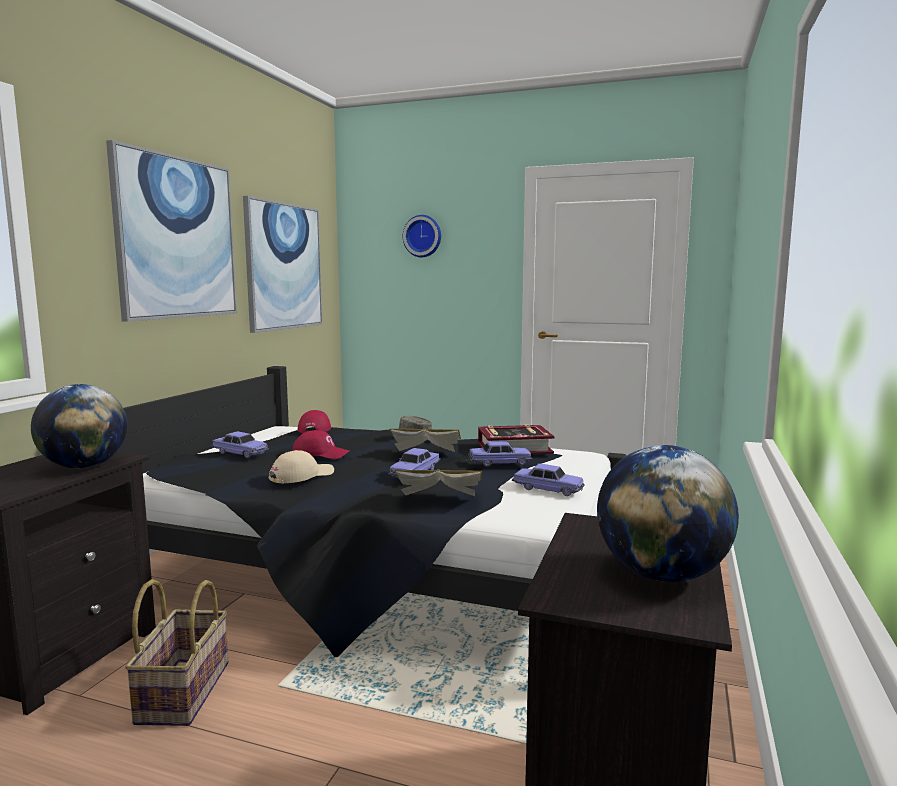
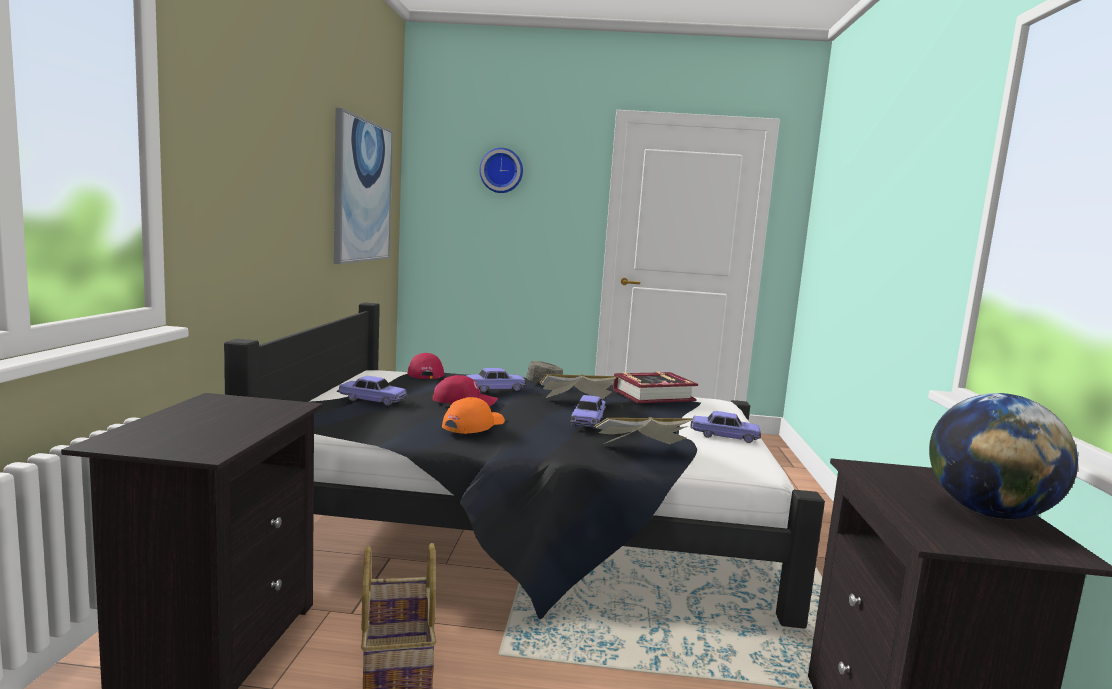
camera: 15 degrees left, 0 degrees up
globe [31,384,128,469] -> none
picture [106,140,237,322] -> none
beige cap [269,450,334,484] -> orange cap [442,397,505,434]
toy car [468,441,532,467] -> toy car moved to [466,368,526,392]

